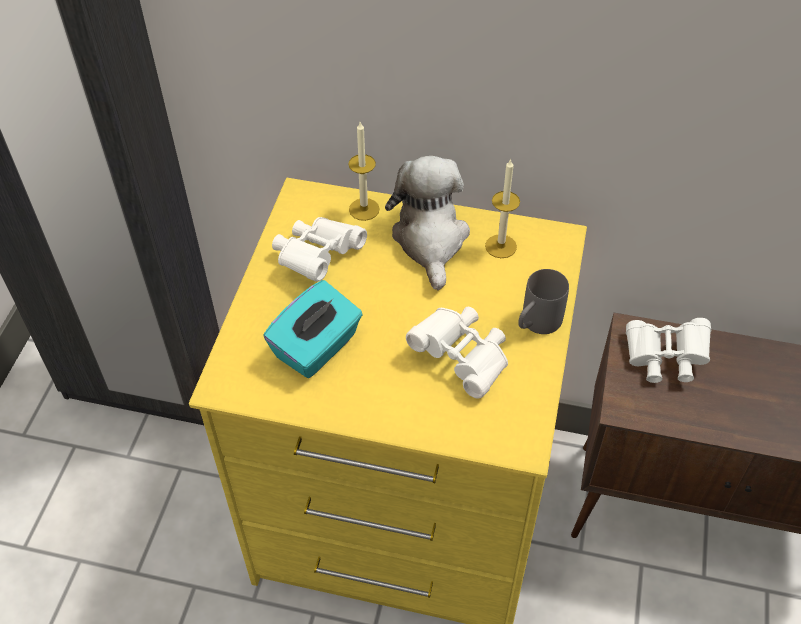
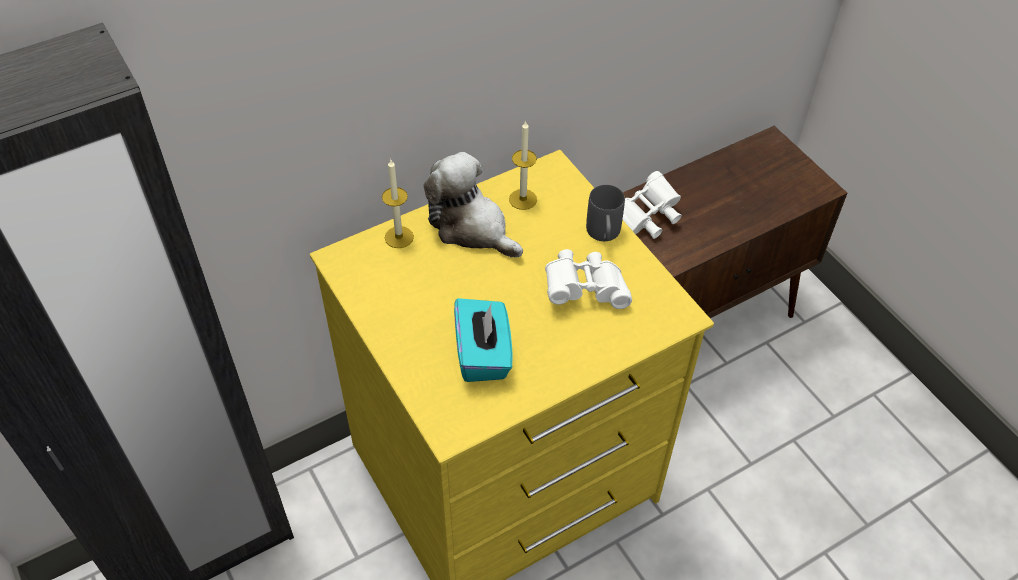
camera: 45 degrees left, 0 degrees up
white binoculars [272,217,367,282] -> none

